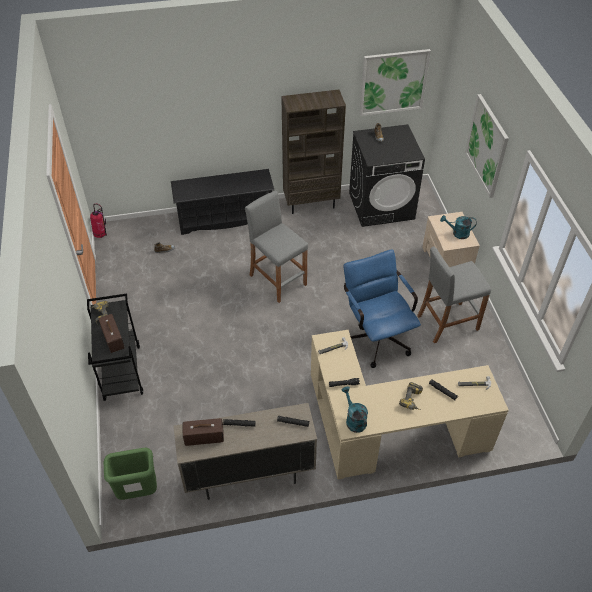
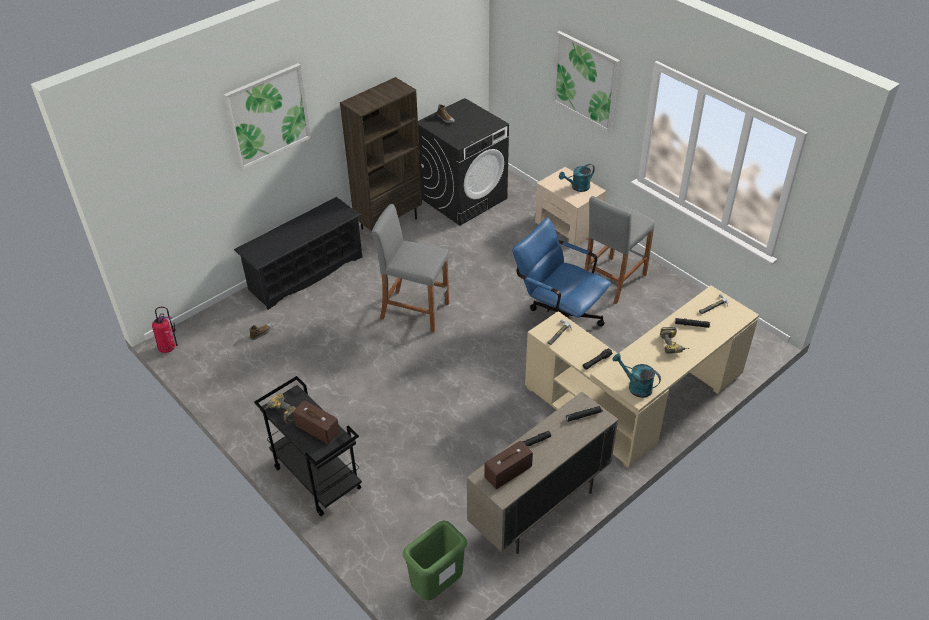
camera: 30 degrees left, 5 degrees down
picture [360,49,431,116] -> picture moved to [224,63,311,170]

